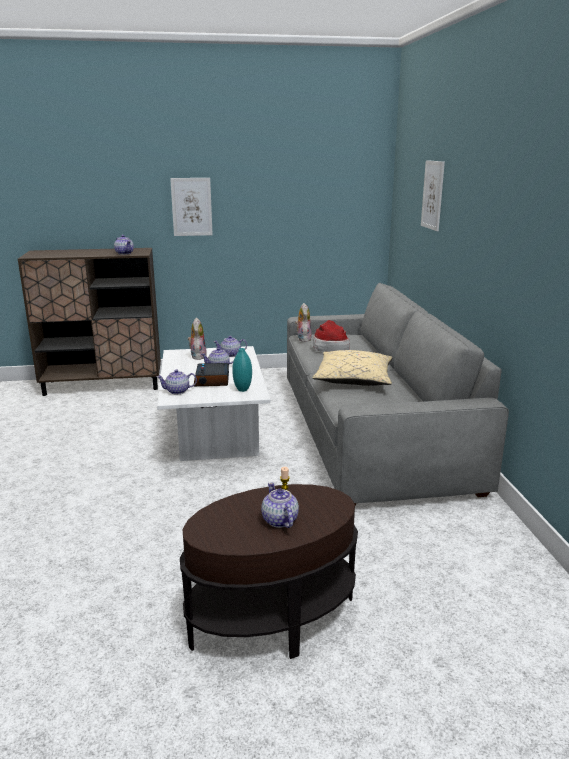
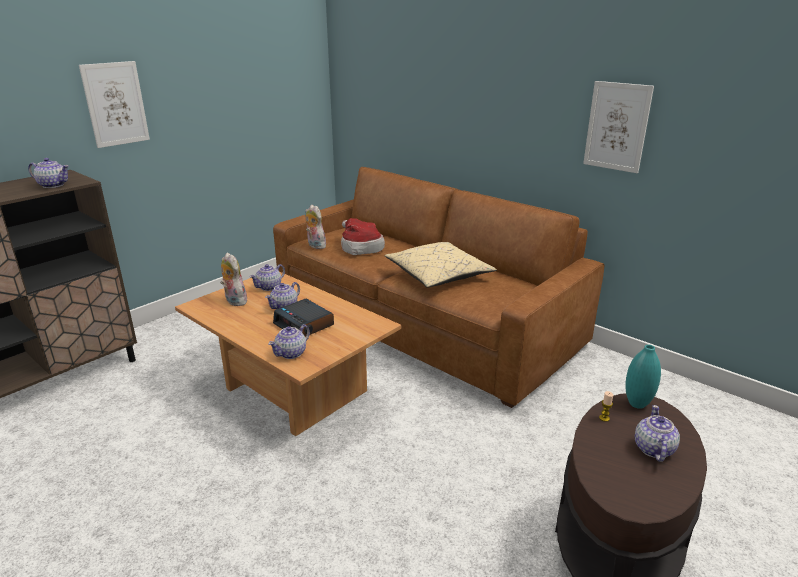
camera: 40 degrees left, 5 degrees up
white coffee table [157,346,271,461] -> brown coffee table [175,271,401,436]
turquoise vase [232,348,252,392] -> turquoise vase moved to [625,345,661,409]
teapot [261,482,299,528] -> teapot turned 75 degrees clockwise [634,405,680,462]
grey sofa [287,283,509,505] -> brown sofa [273,167,604,408]
picture [421,160,445,231] -> picture moved to [583,81,654,173]

